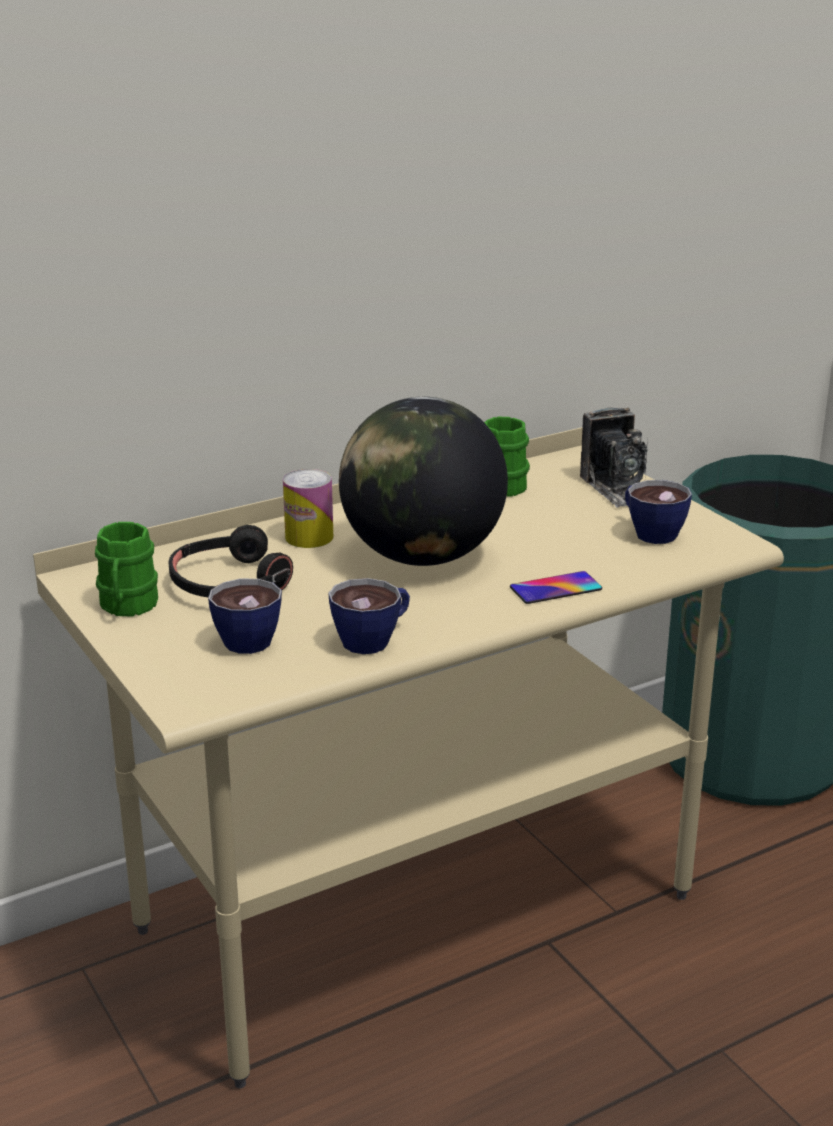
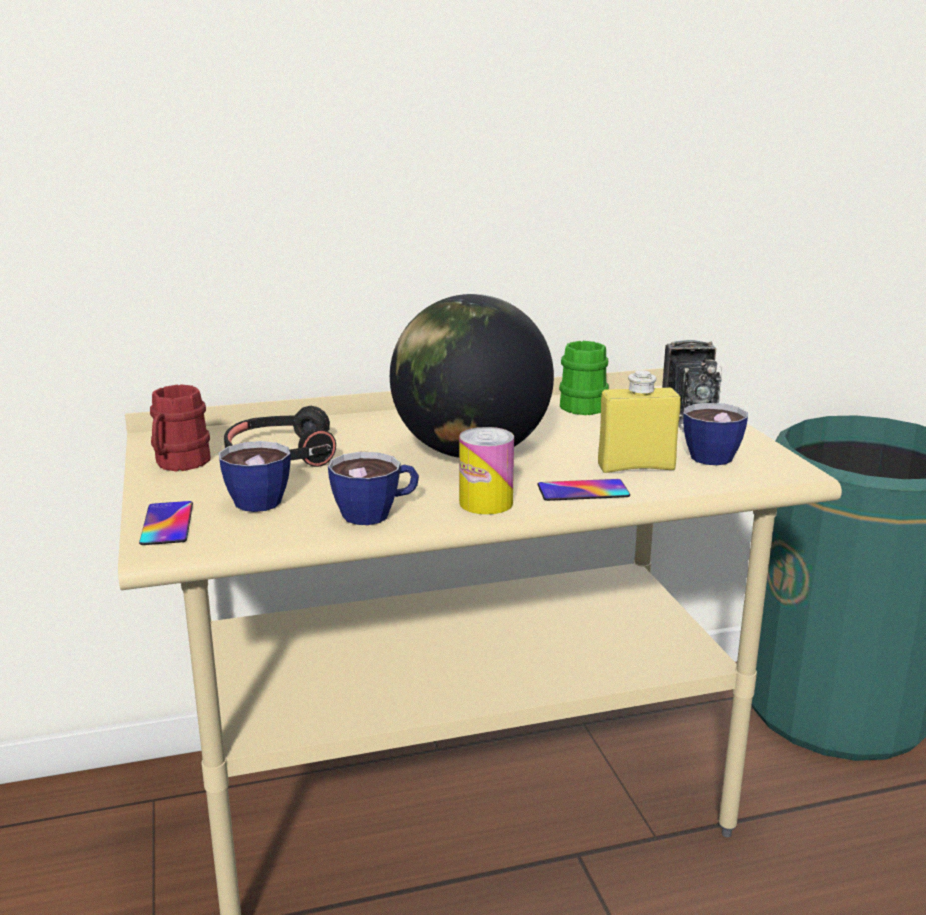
camera: 15 degrees right, 5 degrees down
green mug [95,522,158,617] -> red mug [150,384,211,471]
can [283,469,333,548] -> can moved to [459,427,514,515]
none -> phone [139,501,193,545]
none -> yellow bottle [598,370,681,473]

